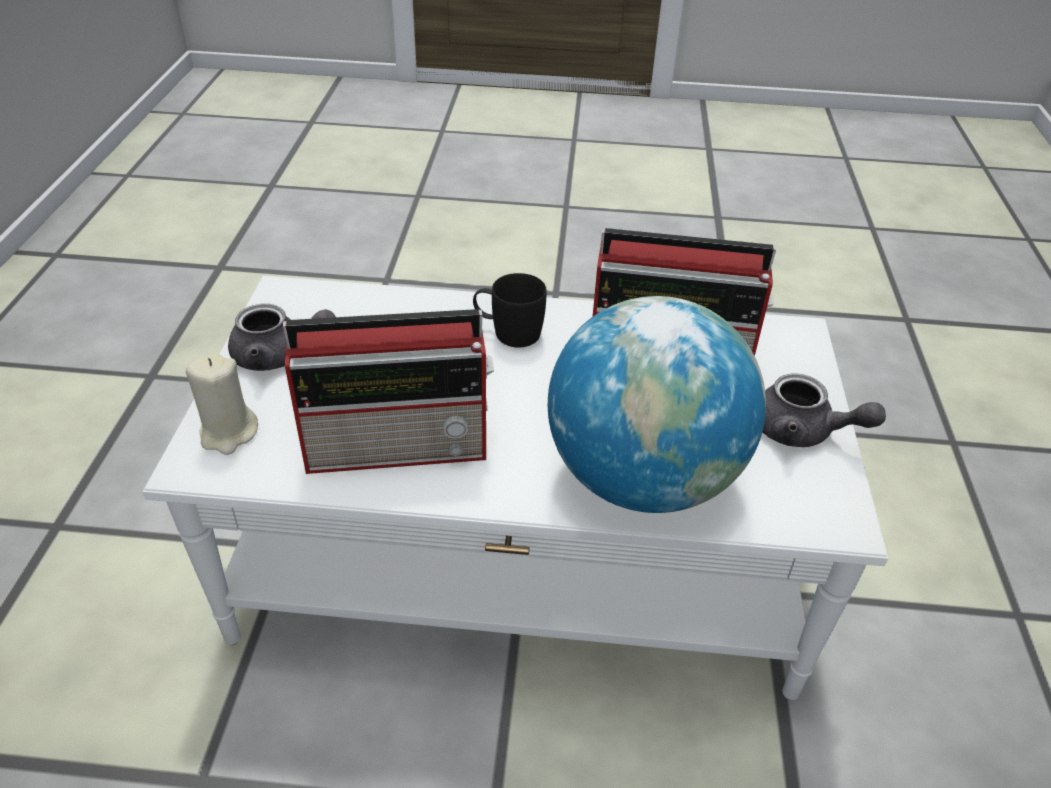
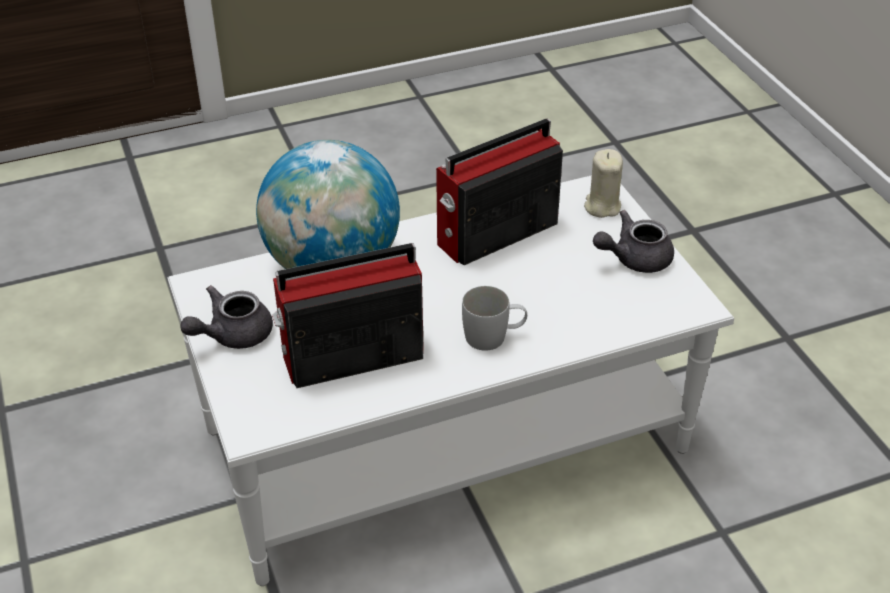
camera: 155 degrees right, 0 degrees up
black mug [473,273,547,348] -> white mug [462,286,527,351]
grey teapot [763,373,886,447] -> grey teapot turned 45 degrees counterclockwise [180,285,273,349]

